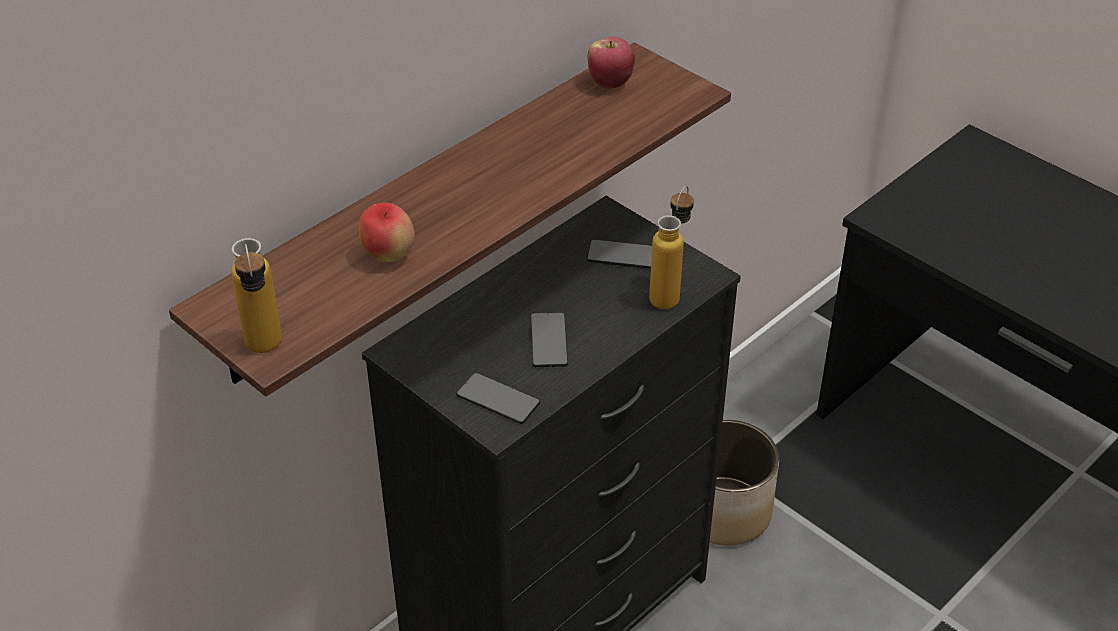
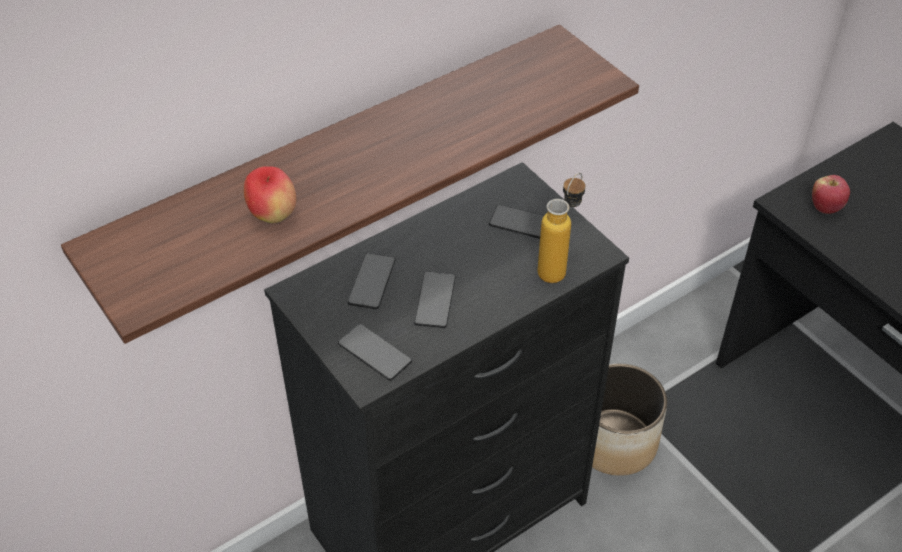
camera: 10 degrees right, 5 degrees up
bottle [231,238,282,353] -> none
apple [588,36,635,89] -> apple moved to [812,175,850,214]
none -> phone [348,253,395,309]

